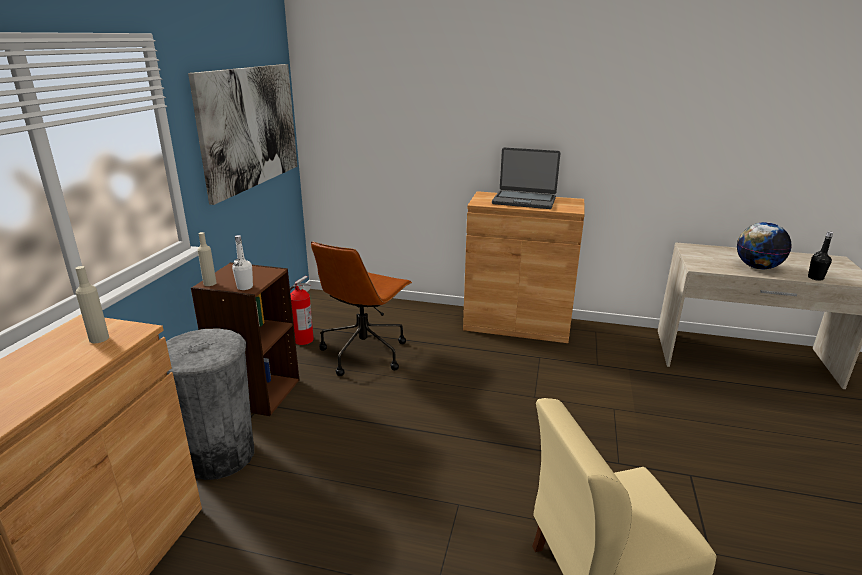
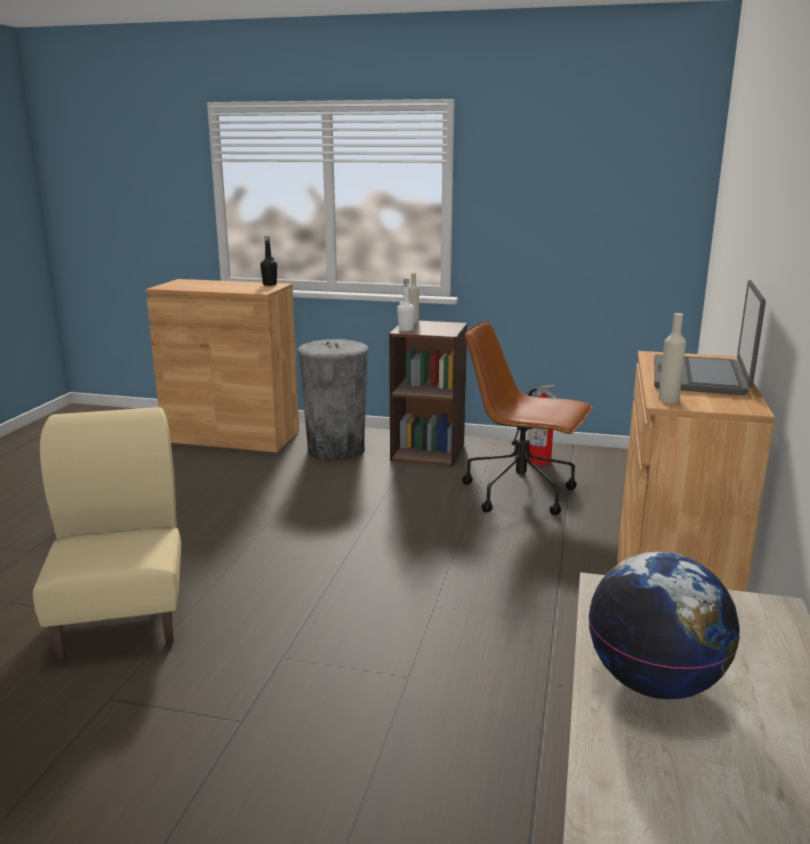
camera: 90 degrees right, 5 degrees down
beige bottle [75,266,109,343] -> beige bottle moved to [658,313,686,403]
picture [188,64,297,205] -> none
black bottle [808,231,833,281] -> black bottle moved to [260,236,277,286]

